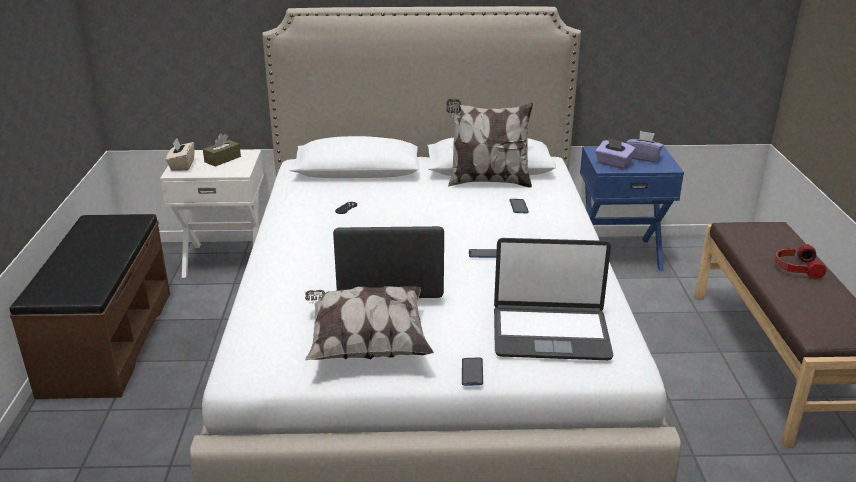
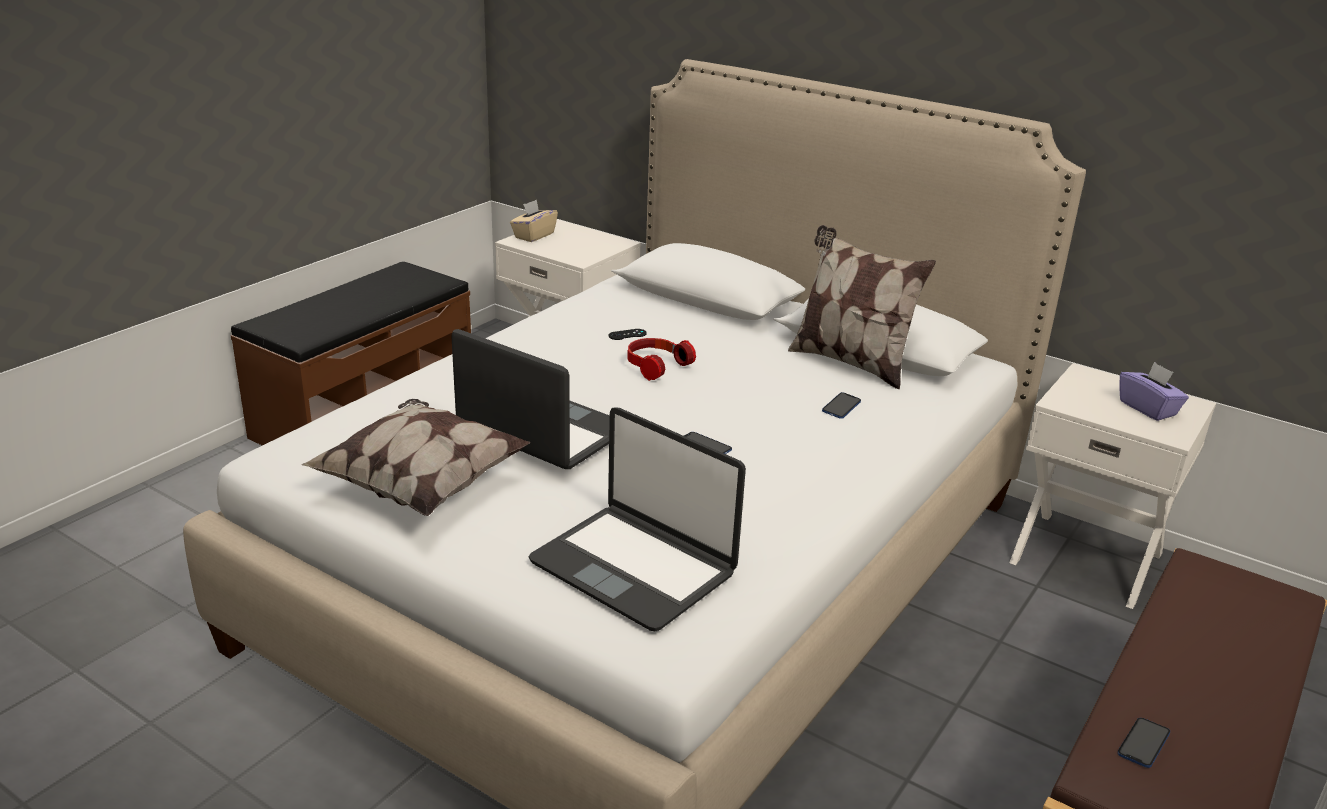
camera: 35 degrees right, 0 degrees up
brown tissue box [203,133,241,167] -> none
phone [462,357,483,386] -> phone moved to [1118,718,1170,768]
blue nightstand [580,146,684,271] -> white nightstand [1009,363,1216,609]
purple tissue box [595,138,636,169] -> none
headphones [775,244,826,280] -> headphones moved to [627,338,696,381]

